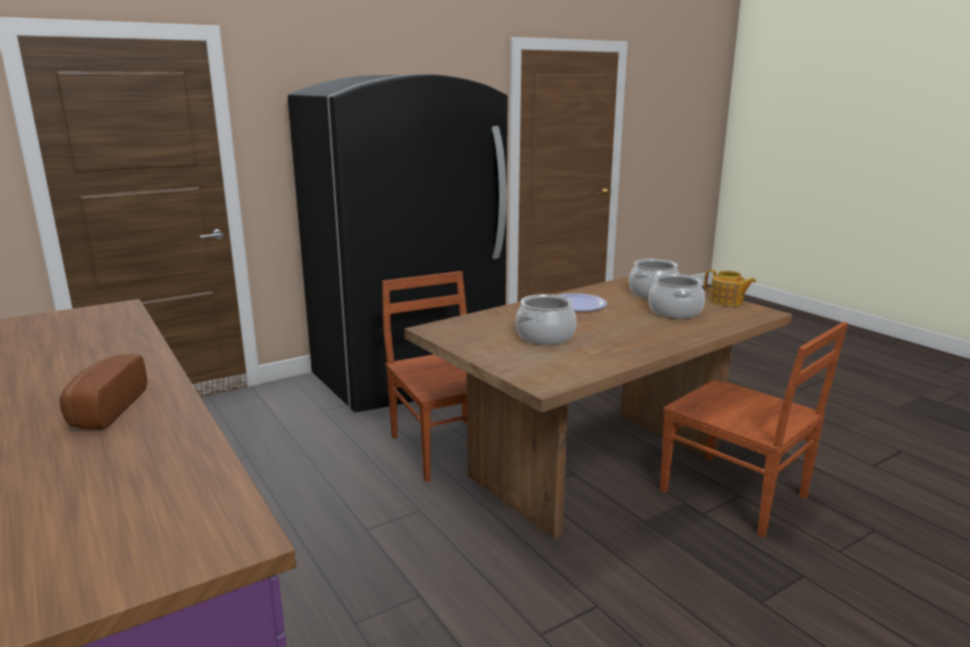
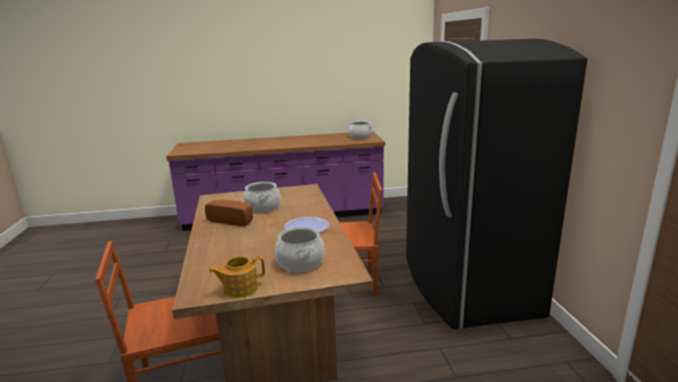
camera: 115 degrees right, 0 degrees up
bread [59,354,147,430] -> bread moved to [205,200,253,226]
cooking pot [648,274,705,319] -> cooking pot moved to [348,121,373,139]

